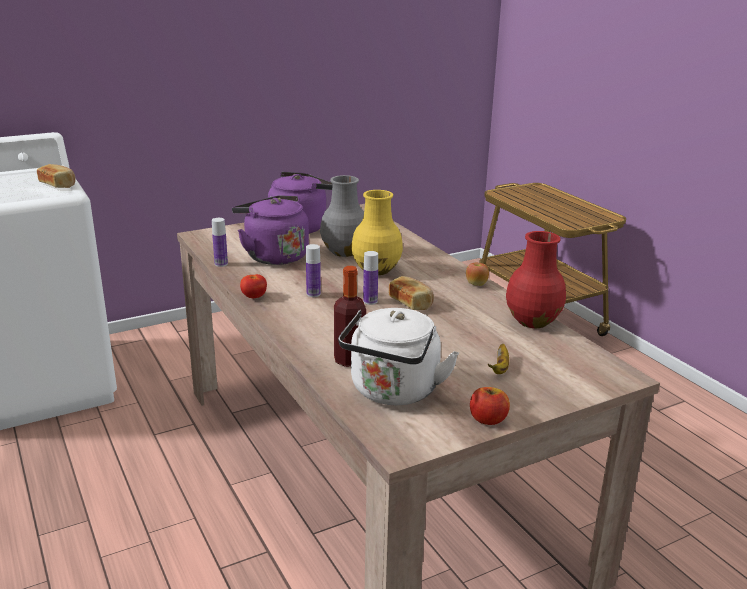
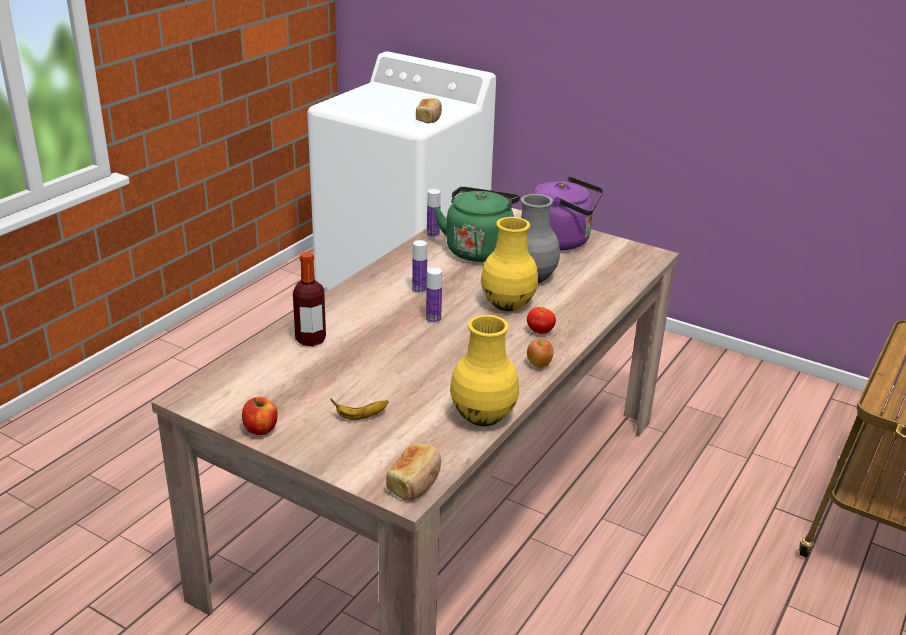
camera: 60 degrees right, 5 degrees up
purple kettle [232,195,309,265] -> green kettle [434,187,520,262]
tomato [240,274,267,298] -> tomato moved to [527,307,556,334]
white kettle [338,308,459,405] -> none
bread [389,276,434,310] -> bread moved to [386,444,441,500]
red vase [506,231,566,328] -> yellow vase [450,315,519,426]

